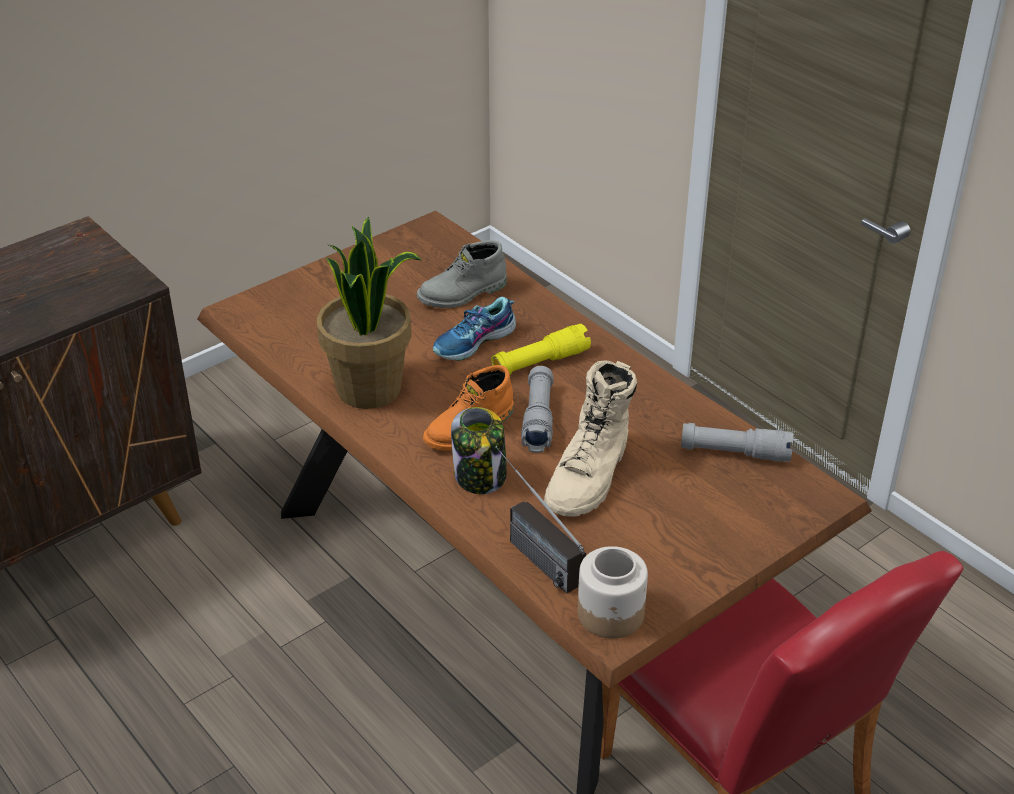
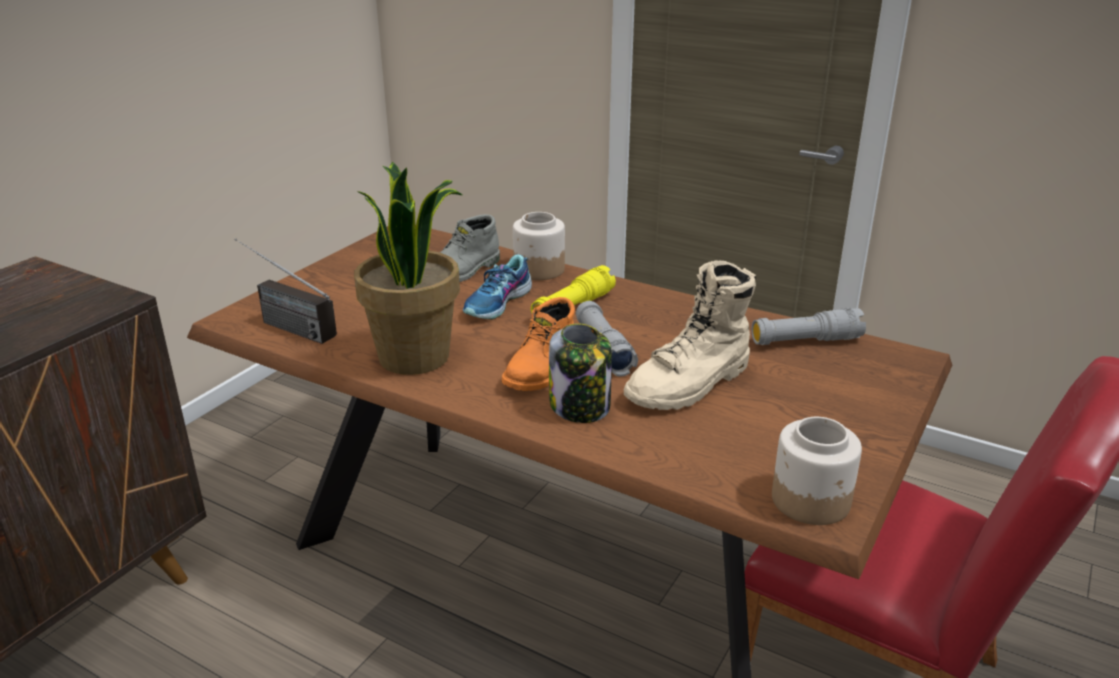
camera: 20 degrees left, 10 degrees down
radio [495,446,586,594] -> radio moved to [235,238,337,344]
beige boot [544,361,637,517] -> beige boot turned 45 degrees clockwise [624,260,756,410]
none -> jar [513,212,565,280]

